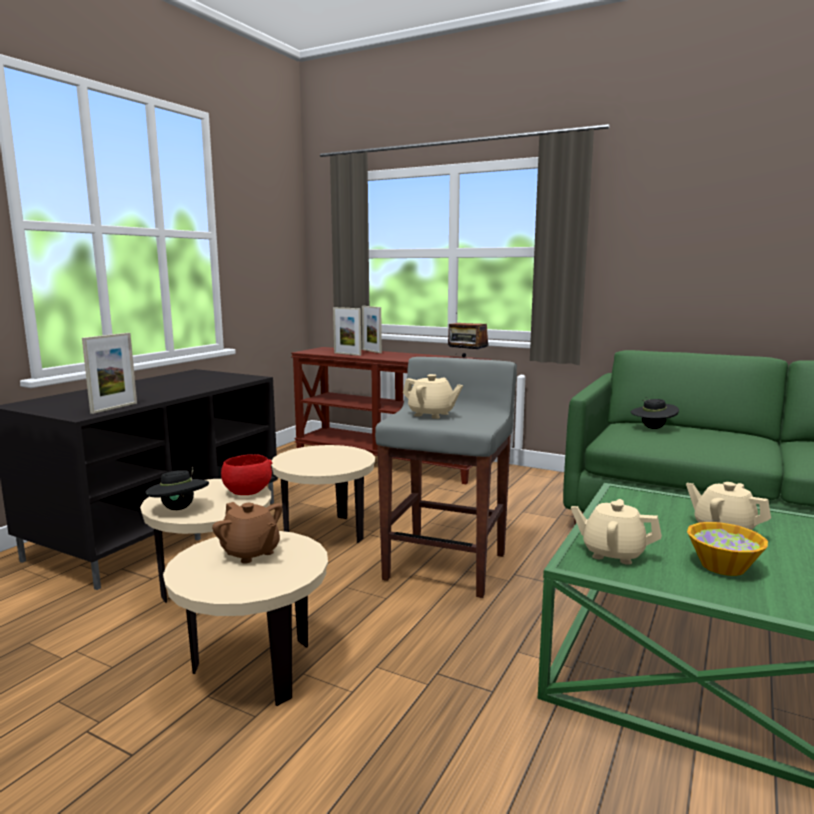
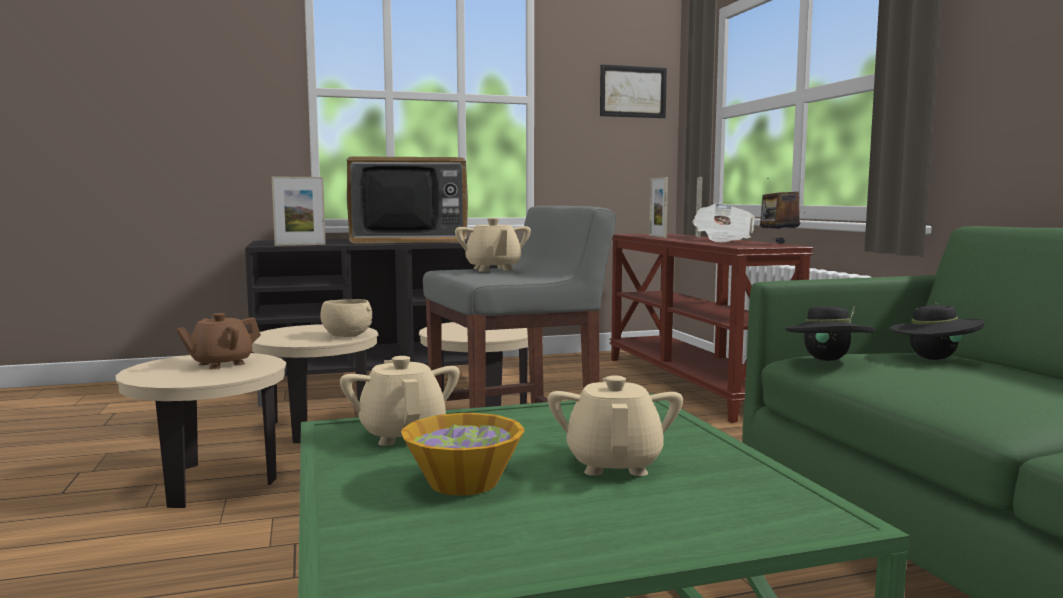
camera: 45 degrees right, 5 degrees down
black hat [145,466,209,510] -> black hat moved to [785,305,875,361]
brown teapot [212,502,282,564] -> brown teapot turned 45 degrees clockwise [176,313,261,369]
red bowl [221,454,272,495] -> beige bowl [320,299,372,337]
none -> television [346,156,468,243]
none -> picture [600,64,667,118]
none -> newspaper [692,203,755,242]

